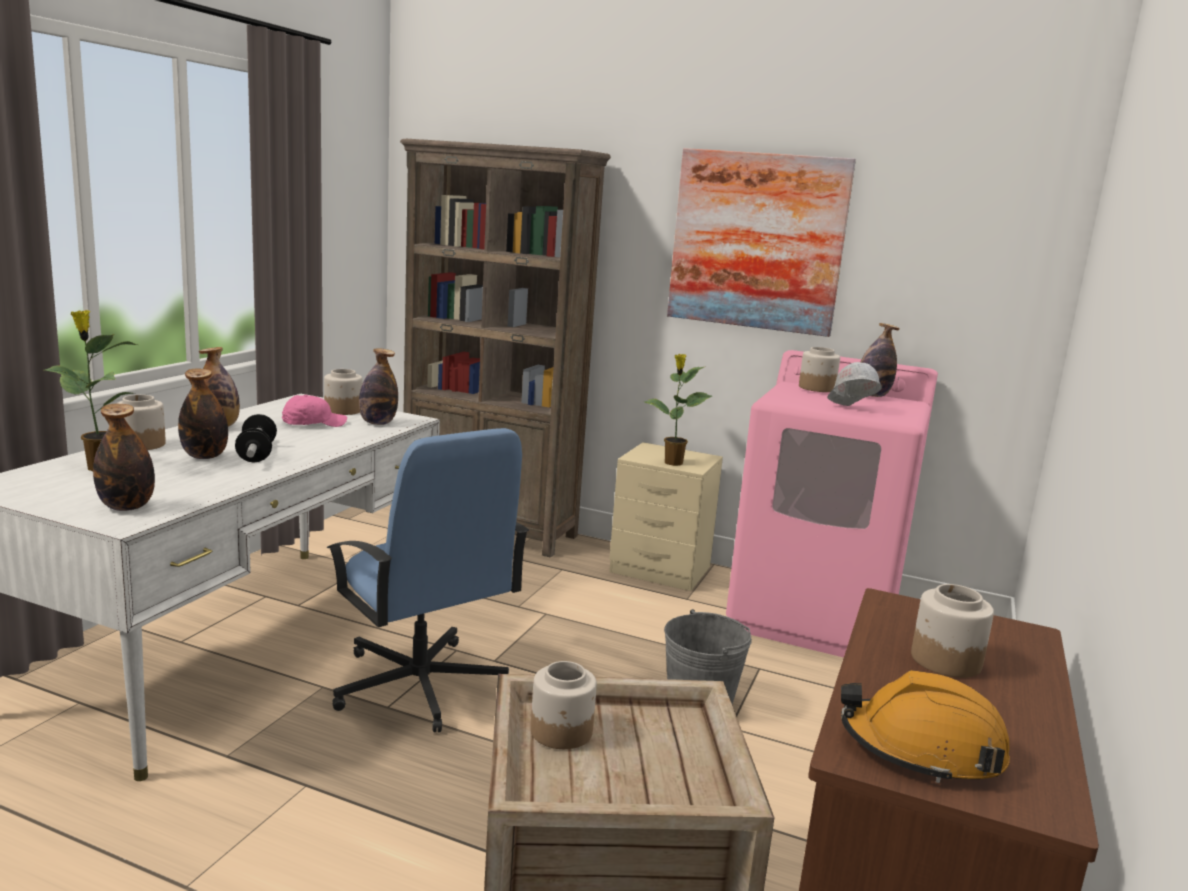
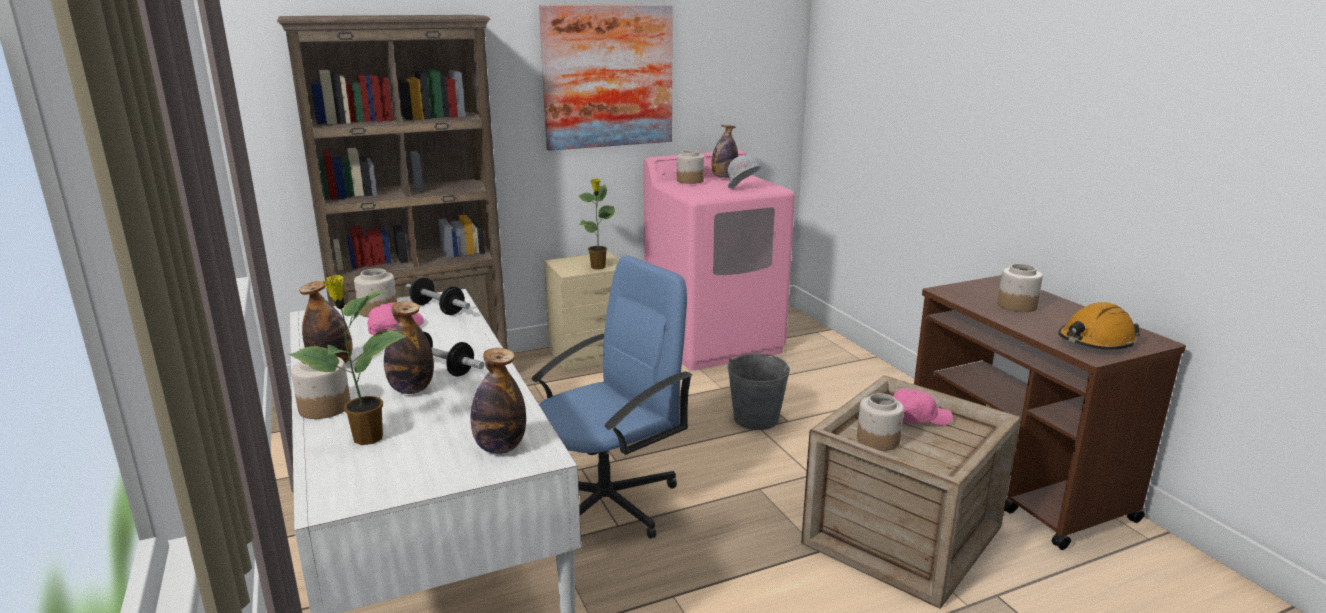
camera: 45 degrees left, 5 degrees up
blue office chair [327,428,529,732] -> blue office chair turned 45 degrees counterclockwise [532,256,693,539]
bottle [359,348,398,425] -> dumbbell [406,277,470,315]
none -> pink cap [893,389,953,426]

